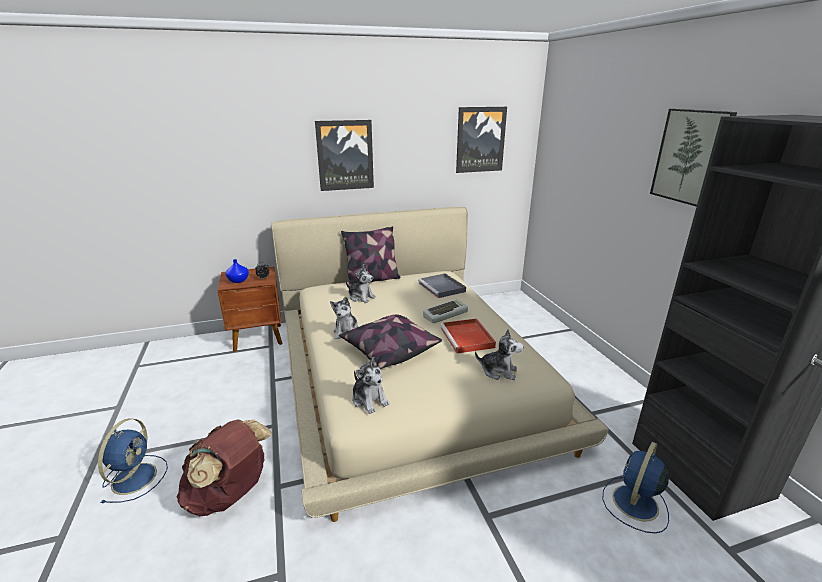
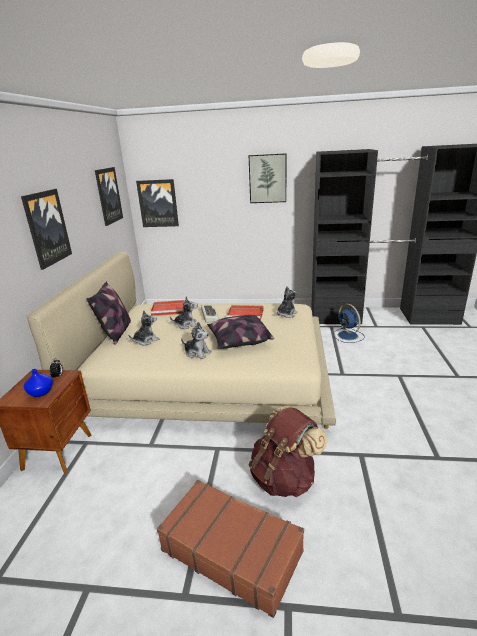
camera: 65 degrees left, 0 degrees up
blue fan [98,418,168,503] -> brown suitcase [157,480,304,618]
plush toy [352,357,389,414] -> plush toy moved to [170,296,198,329]
grey tray [418,273,466,298] -> red tray [151,300,185,316]
none -> picture [136,179,179,227]

